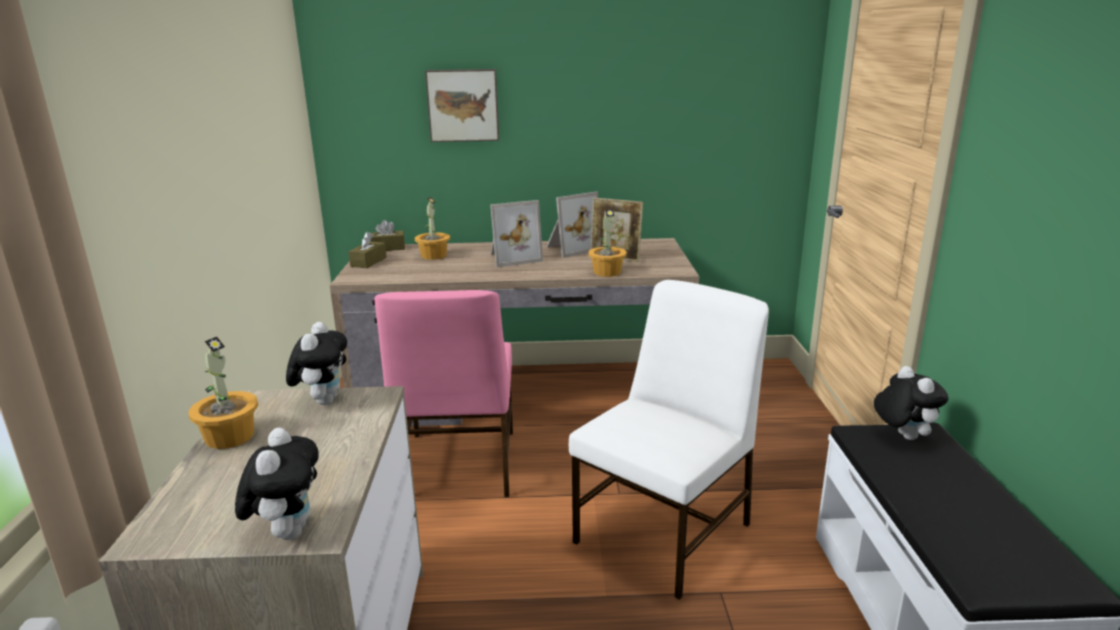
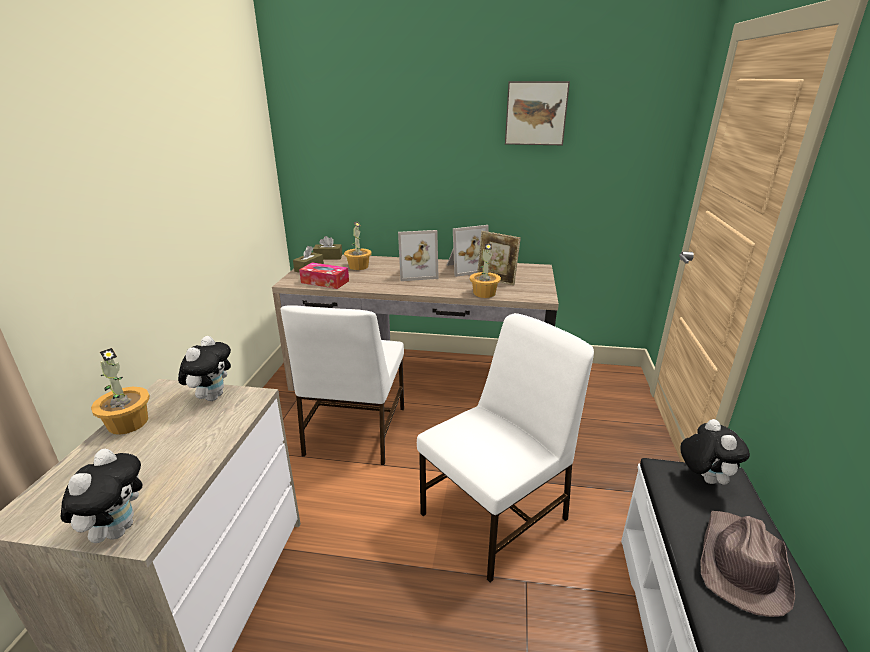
camera: 10 degrees right, 5 degrees up
pink chair [374,290,513,497] -> white chair [281,305,404,465]
picture [425,69,499,142] -> picture moved to [505,81,570,145]
none -> tissue box [299,263,349,289]
none -> brown hat [700,511,795,617]

